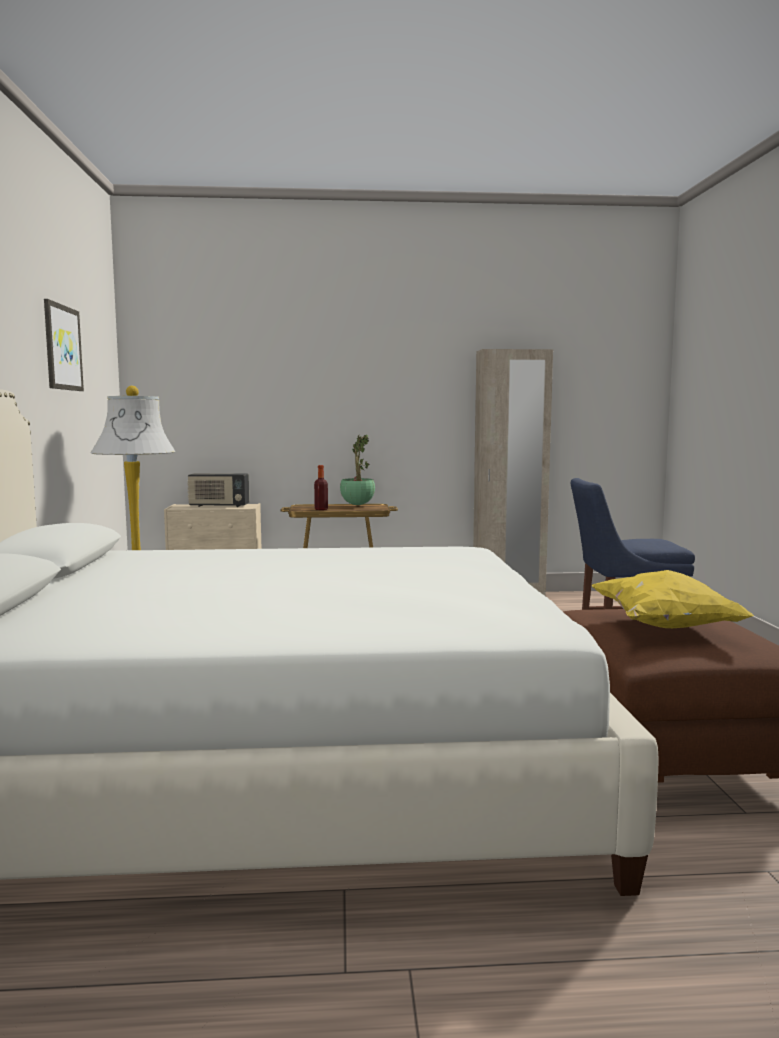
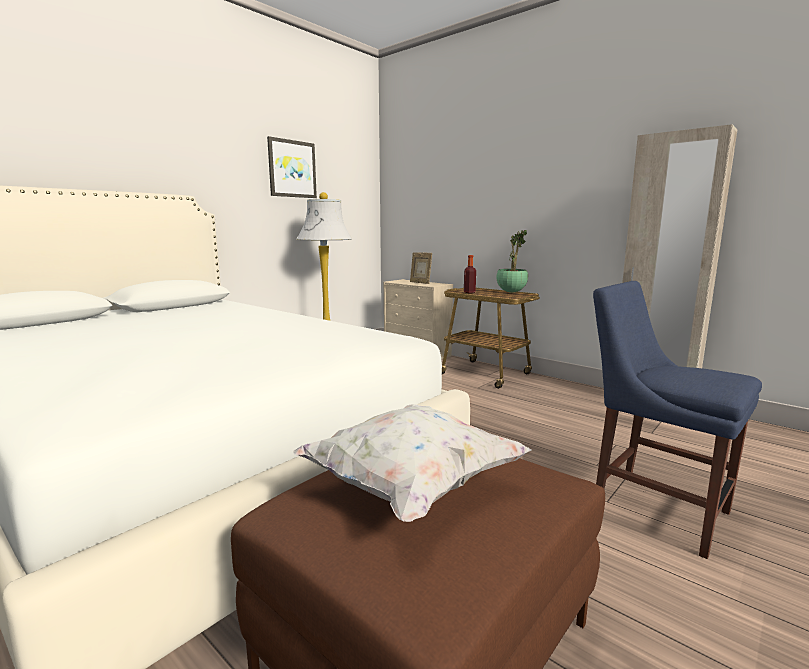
camera: 45 degrees right, 5 degrees up
radio [187,473,249,507] -> picture frame [410,252,432,284]
yellow pillow [591,570,754,628] -> white pillow [293,404,531,522]

